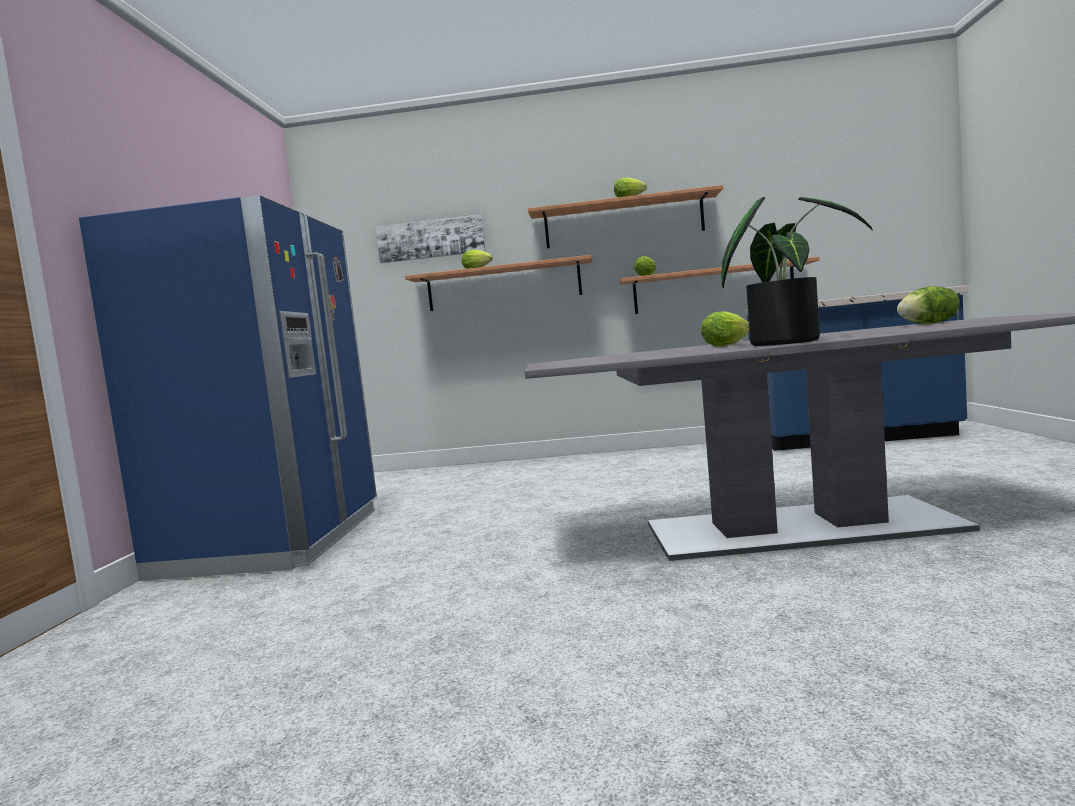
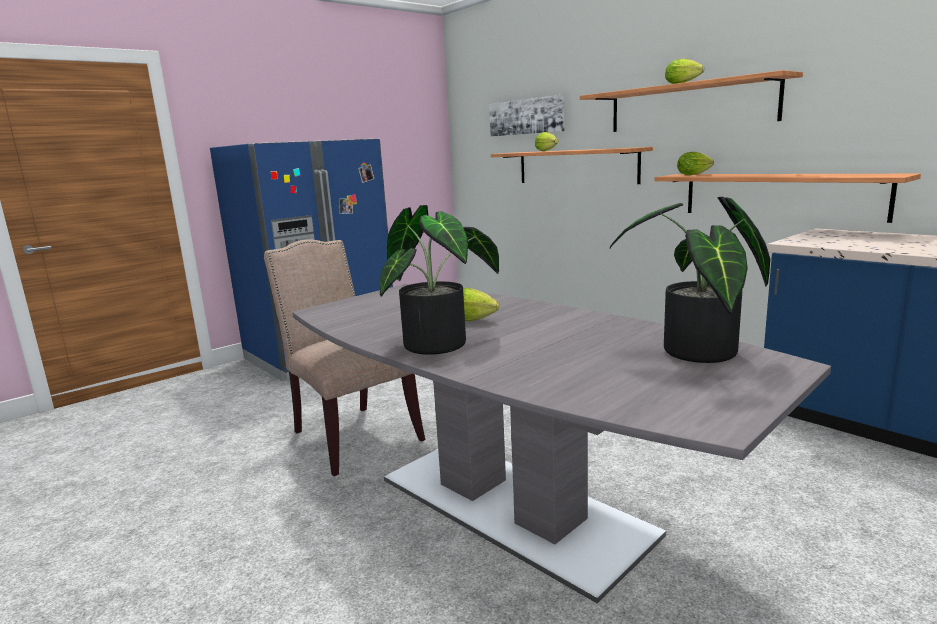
camera: 45 degrees right, 10 degrees up
lettuce [897,286,960,324] -> potted plant [610,197,770,363]
none -> beige chair [264,239,425,476]

